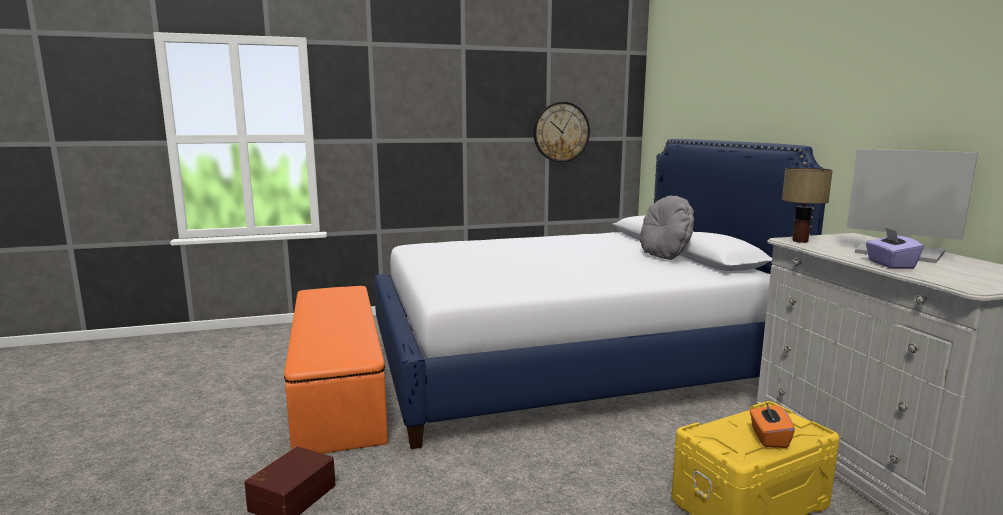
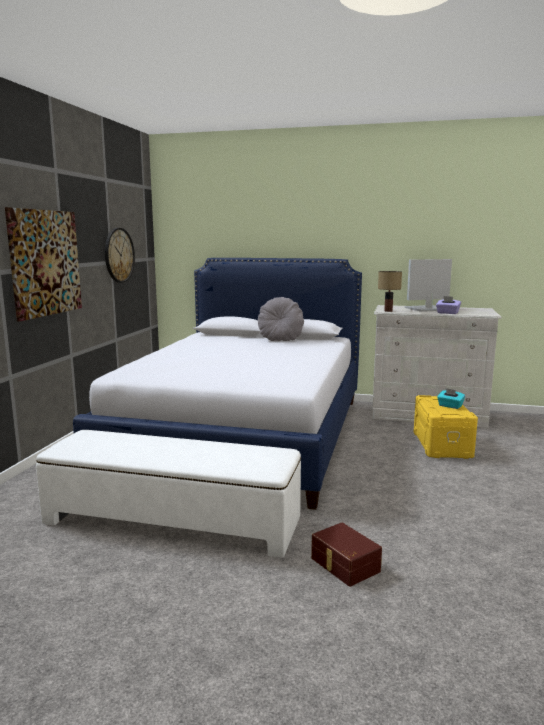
camera: 60 degrees left, 0 degrees up
orange bench [284,286,388,454] -> white bench [36,430,301,558]
orange tissue box [750,400,795,448] -> turquoise tissue box [437,388,465,409]
none -> picture [5,207,82,322]

